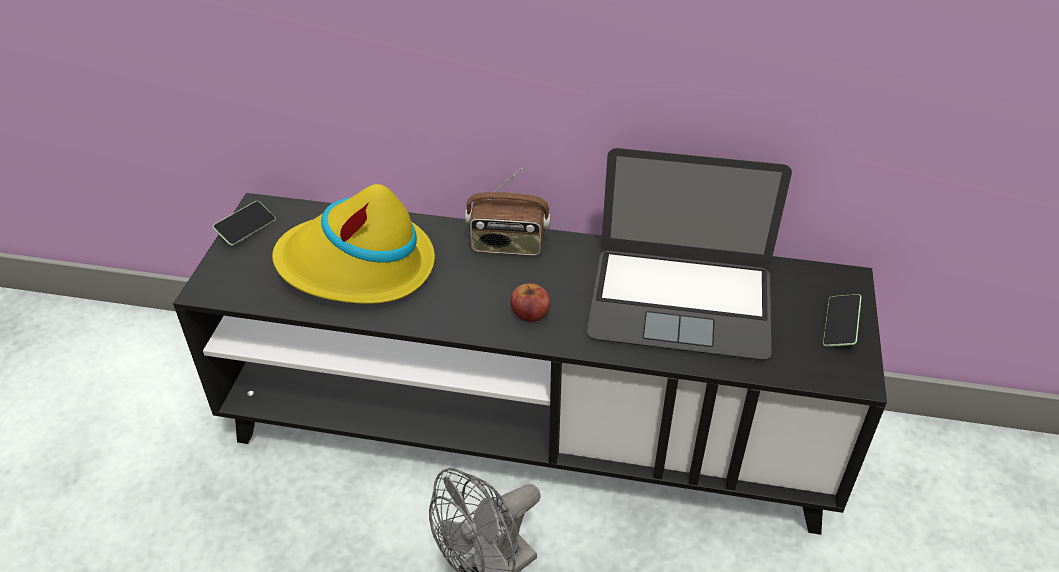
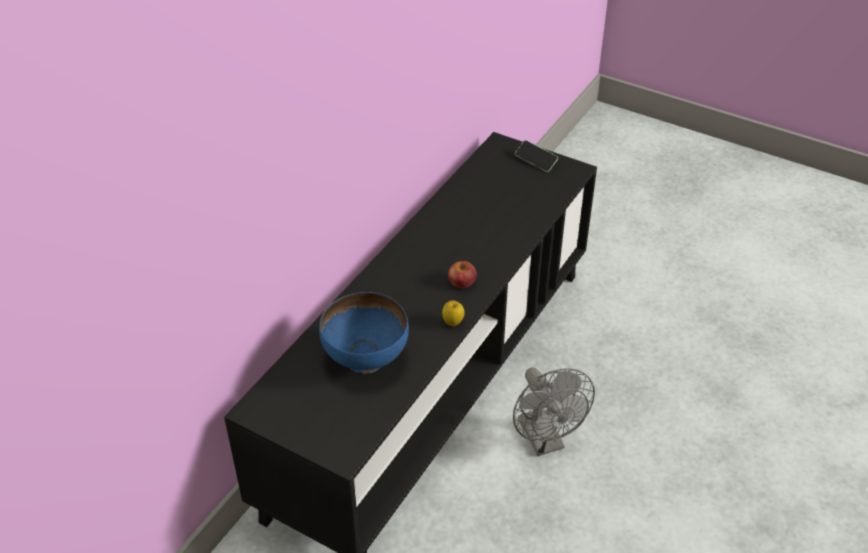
camera: 70 degrees left, 0 degrees up
phone [213,201,276,246] -> none
yellow hat [272,184,435,304] -> blue bowl [319,292,409,374]
radio [465,168,551,256] -> none
laptop [587,148,792,360] -> none
none -> apple [442,300,465,326]

